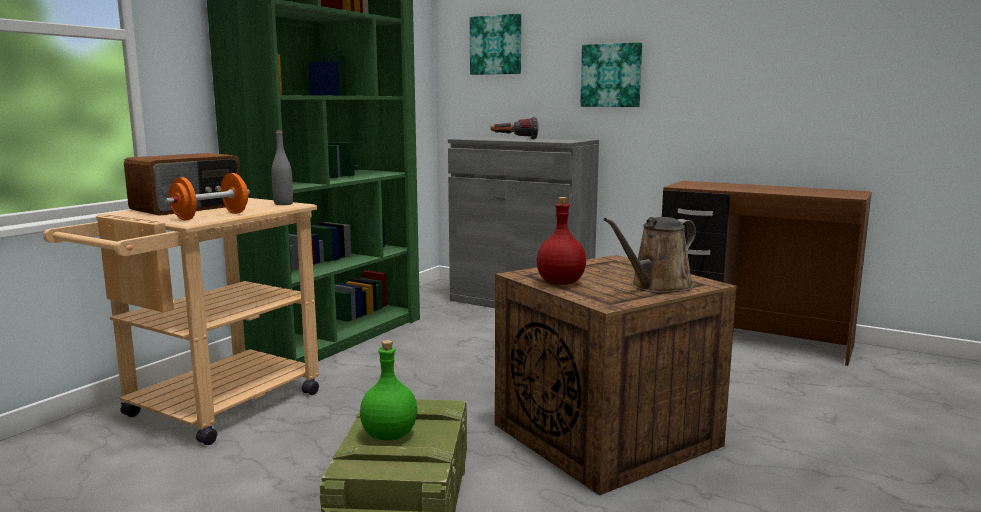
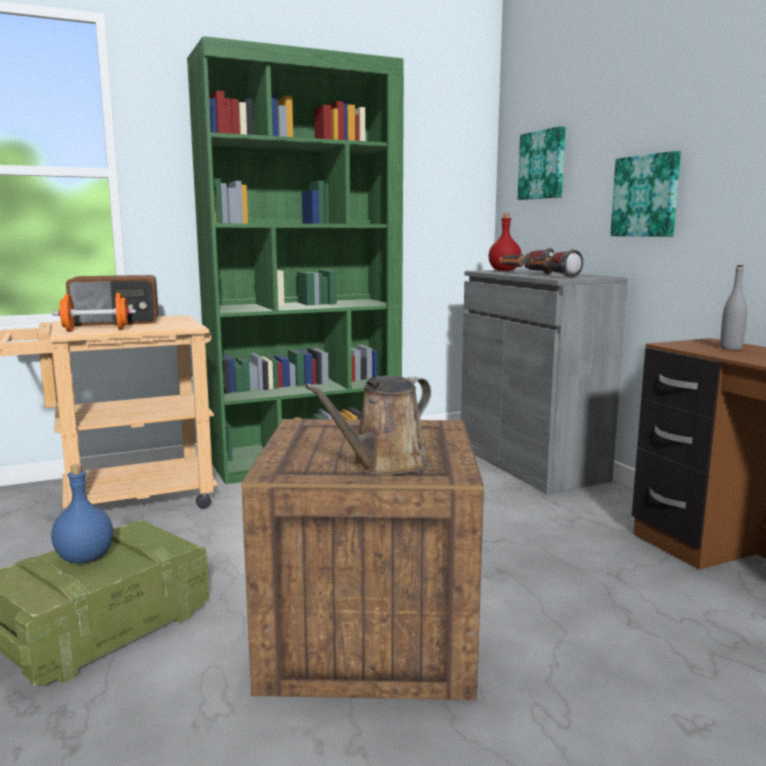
camera: 35 degrees right, 0 degrees up
grey bottle [272,129,293,205] -> grey bottle moved to [720,265,747,350]
green bottle [360,340,418,440] -> blue bottle [51,464,113,564]
red bottle [536,197,586,285] -> red bottle moved to [488,214,521,271]
brown watering can [604,217,696,293] -> brown watering can turned 45 degrees counterclockwise [304,375,431,476]
none -> flashlight [530,249,583,278]

